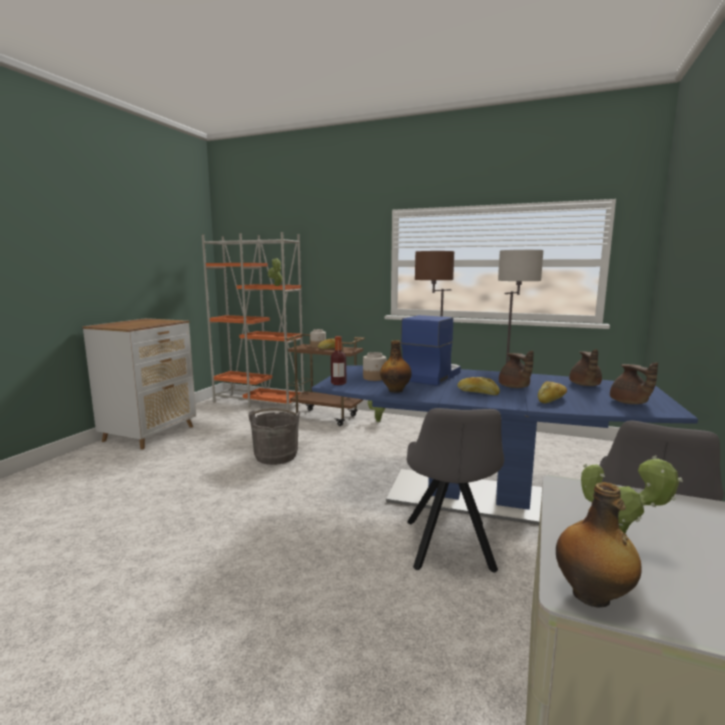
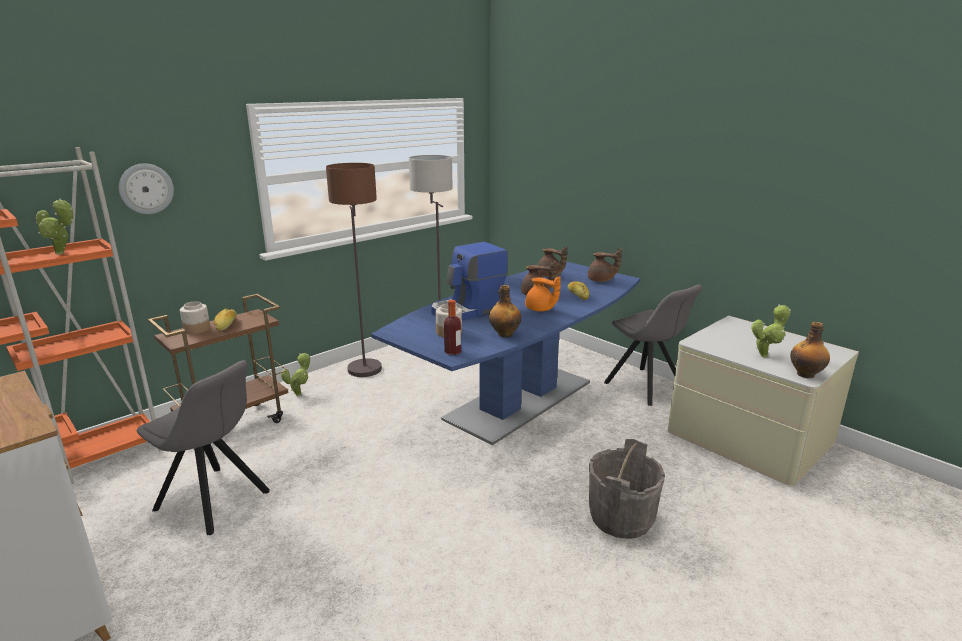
camera: 65 degrees left, 10 degrees up
grey bucket [248,408,300,465] -> grey bucket moved to [589,439,665,539]
coffee machine [401,315,461,386] -> coffee machine turned 90 degrees counterclockwise [431,242,508,320]
grey chair [407,408,504,573] -> grey chair moved to [137,360,269,535]
bread [457,377,500,395] -> orange teapot [525,276,561,312]
none -> wall clock [119,163,174,214]

